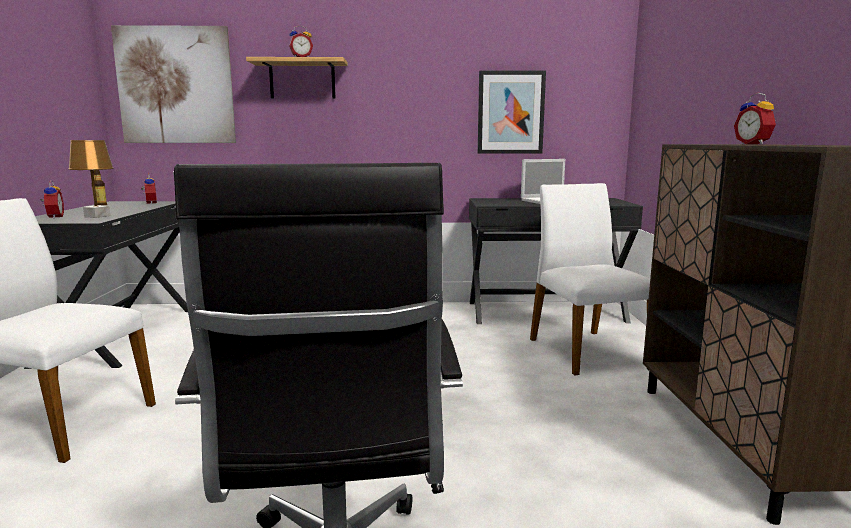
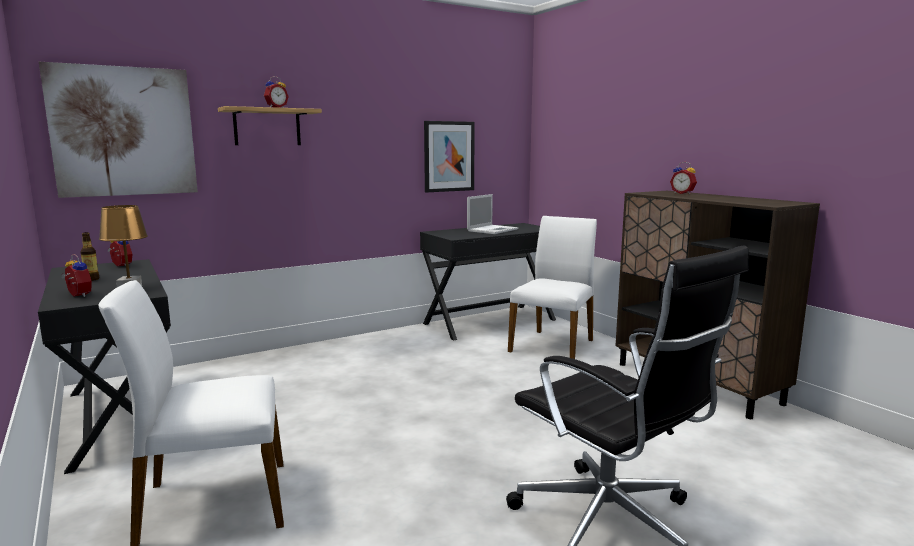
camera: 30 degrees left, 0 degrees up
white chair [530,183,650,375] -> white chair turned 75 degrees clockwise [508,216,597,359]

